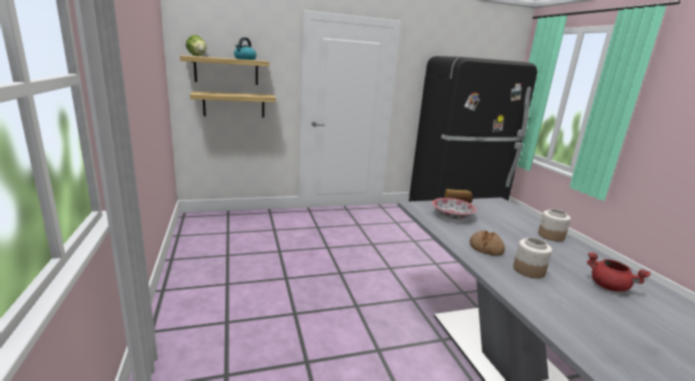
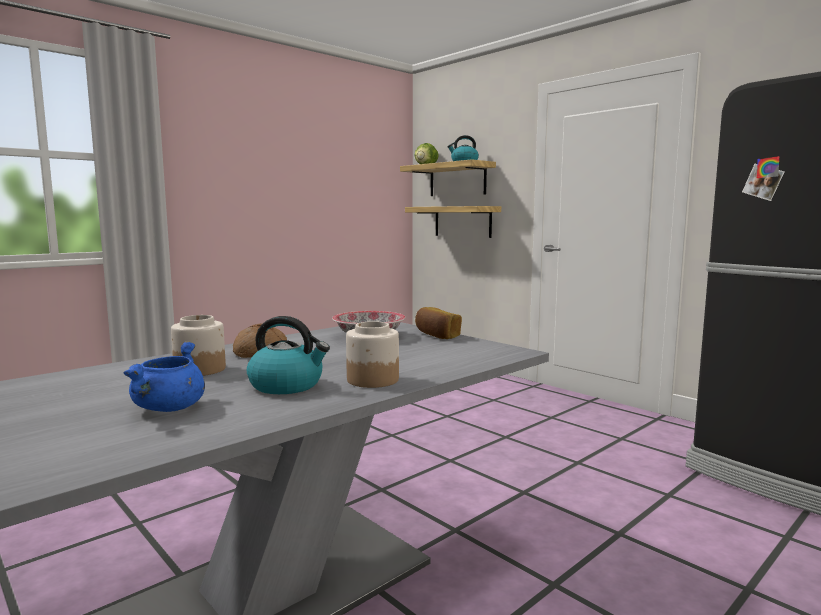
camera: 65 degrees right, 10 degrees down
red cooking pot [587,253,651,292] -> blue cooking pot [123,342,205,412]
none -> kettle [247,316,330,394]

